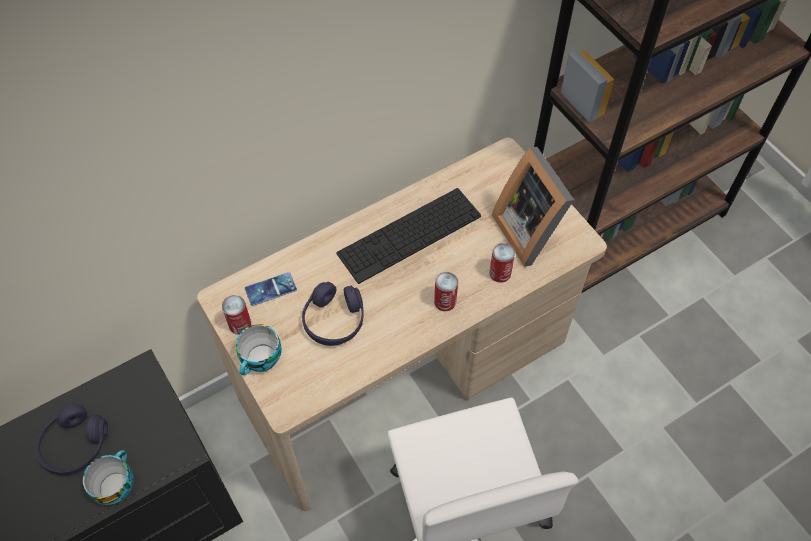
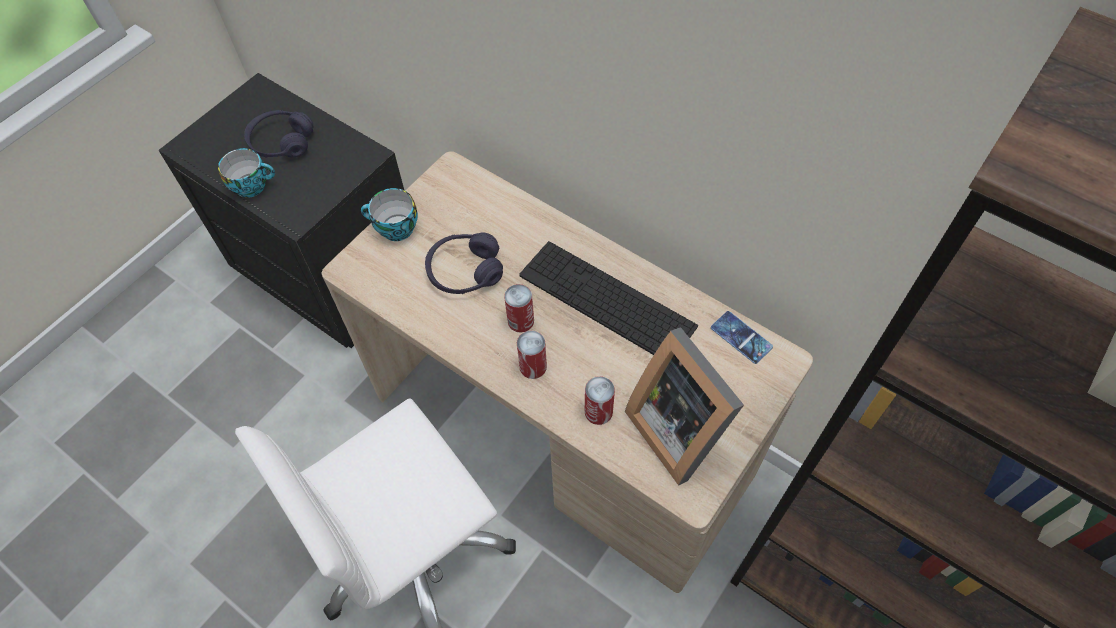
camera: 70 degrees right, 0 degrees up
can [222,295,251,335] -> can moved to [504,284,534,332]
phone [245,272,297,306] -> phone moved to [711,311,773,364]
picture frame [492,147,574,267] -> picture frame turned 75 degrees counterclockwise [625,327,744,486]

